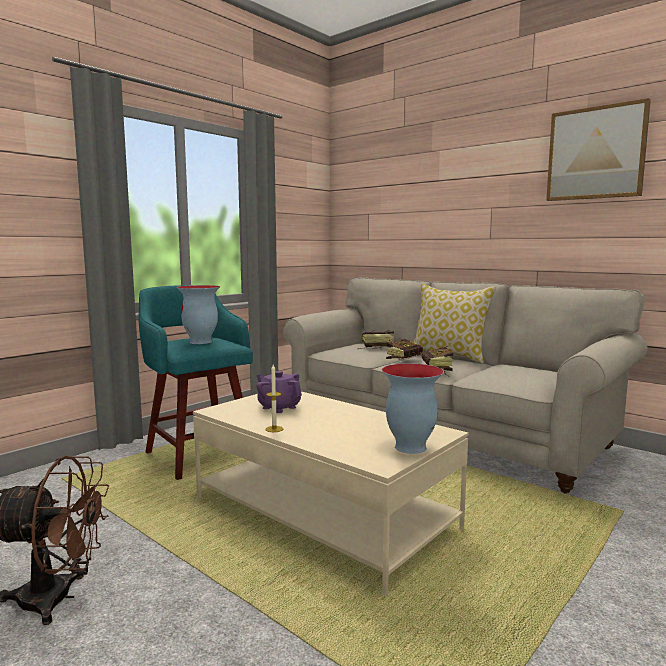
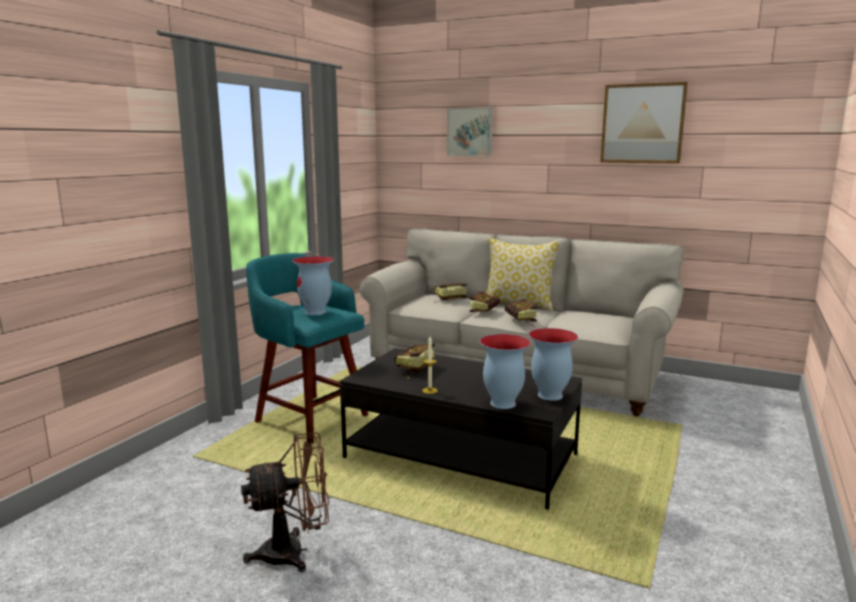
camera: 15 degrees left, 5 degrees up
beige coffee table [193,391,468,596] -> black coffee table [340,348,582,510]
purple teapot [256,371,302,413] -> book [394,343,435,379]
none -> picture [447,107,493,156]
none -> vase [480,334,531,409]

